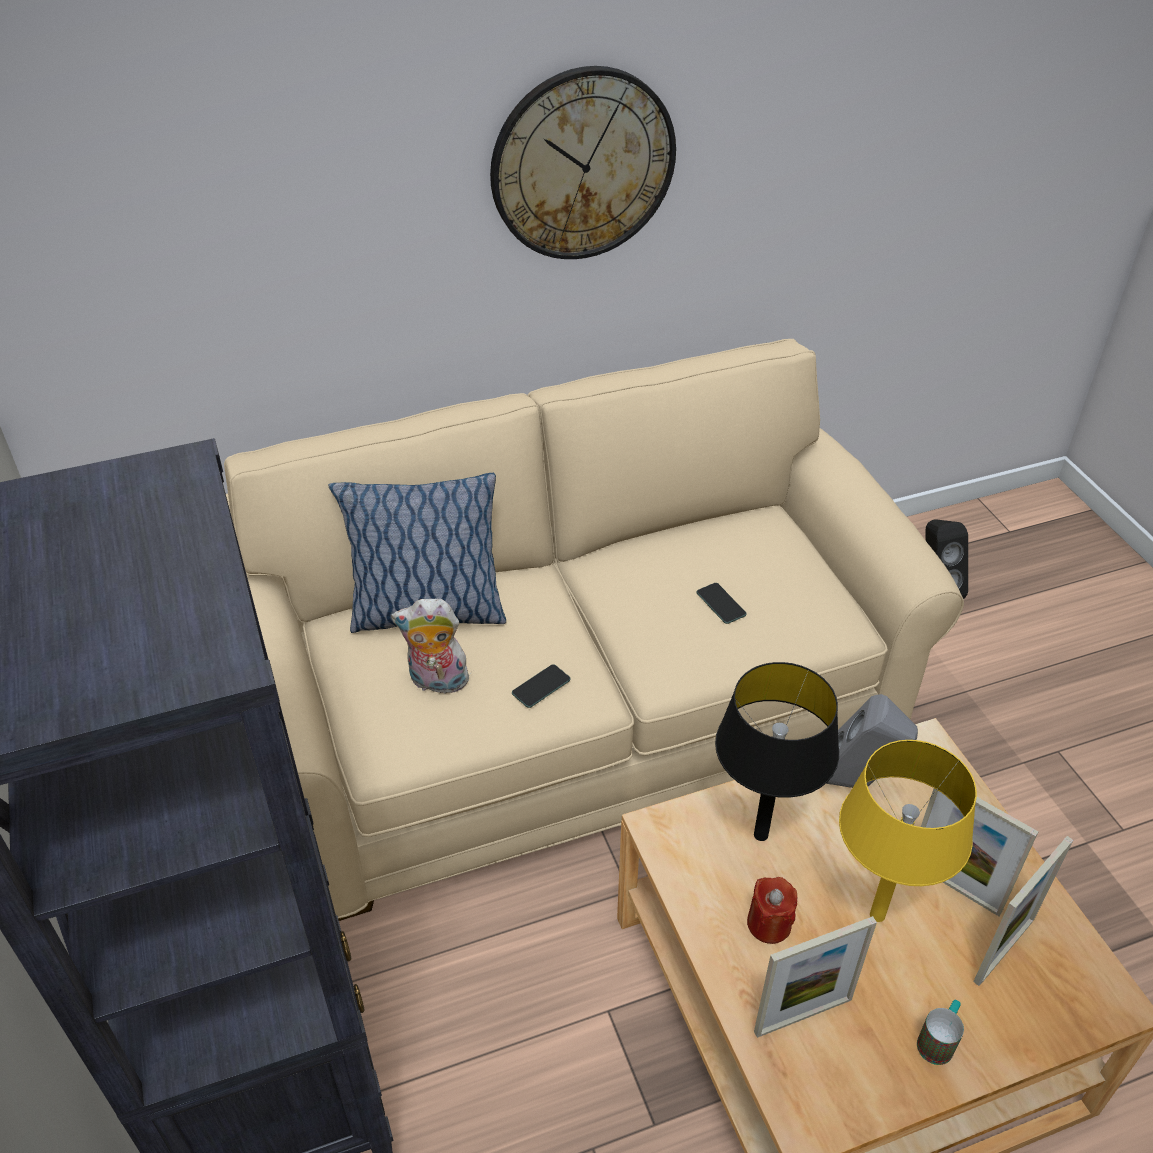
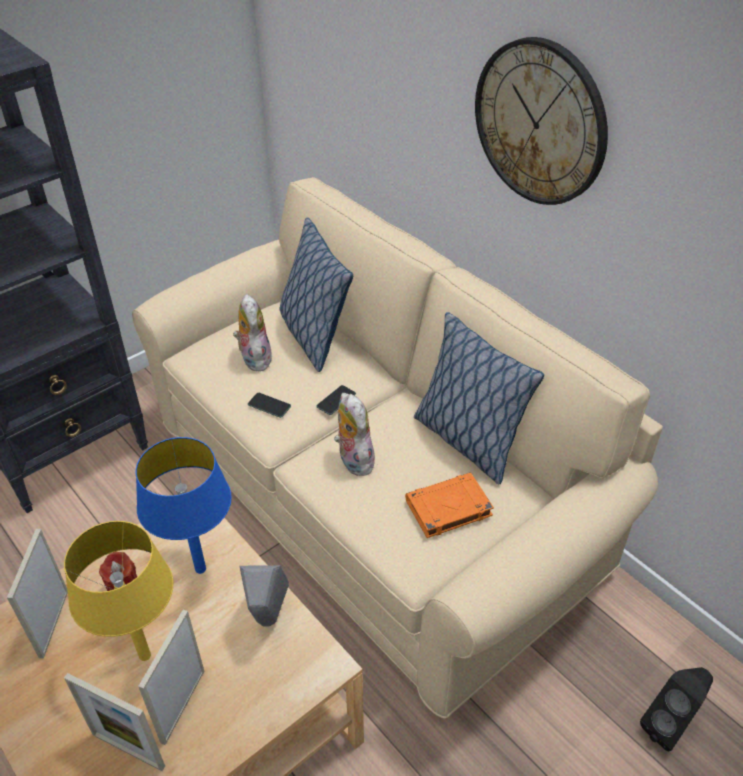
camera: 70 degrees right, 0 degrees up
phone [697,583,746,624] -> phone moved to [316,385,356,415]
black table lamp [715,662,839,841] -> blue table lamp [136,437,232,574]
picture frame [754,916,877,1038] -> picture frame turned 45 degrees clockwise [7,529,68,658]
mug [917,1000,964,1065] -> none
none -> plush toy [334,393,377,476]
none -> orange book [405,473,494,538]
none -> pillow [414,312,544,484]

